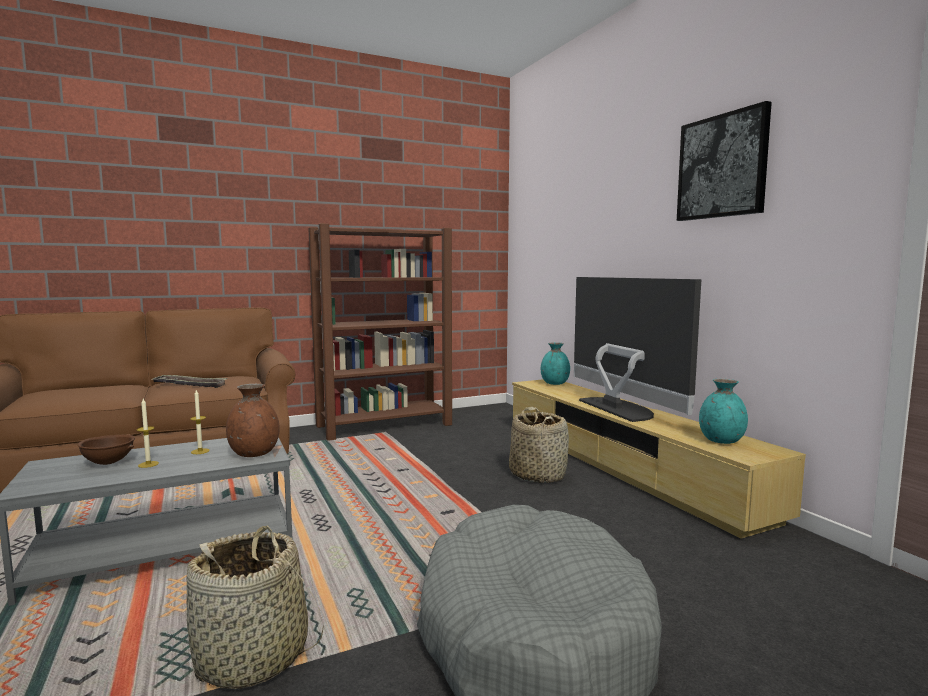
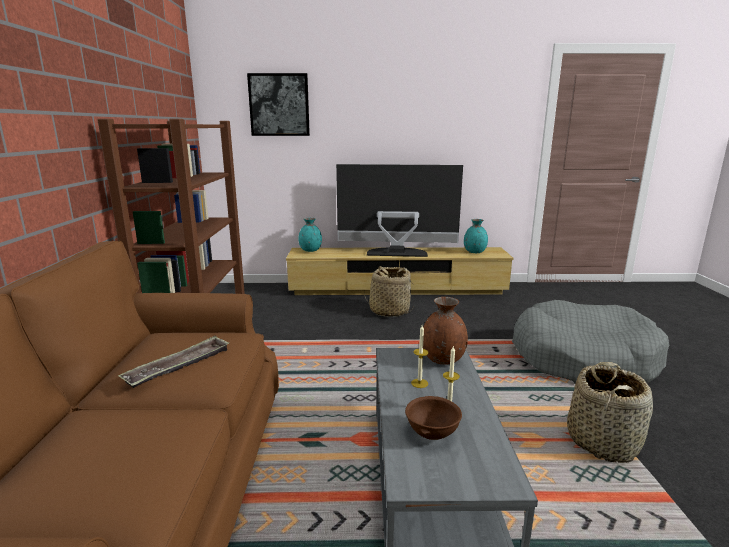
camera: 65 degrees left, 10 degrees up
picture [677,101,772,221] -> picture moved to [247,73,310,136]

